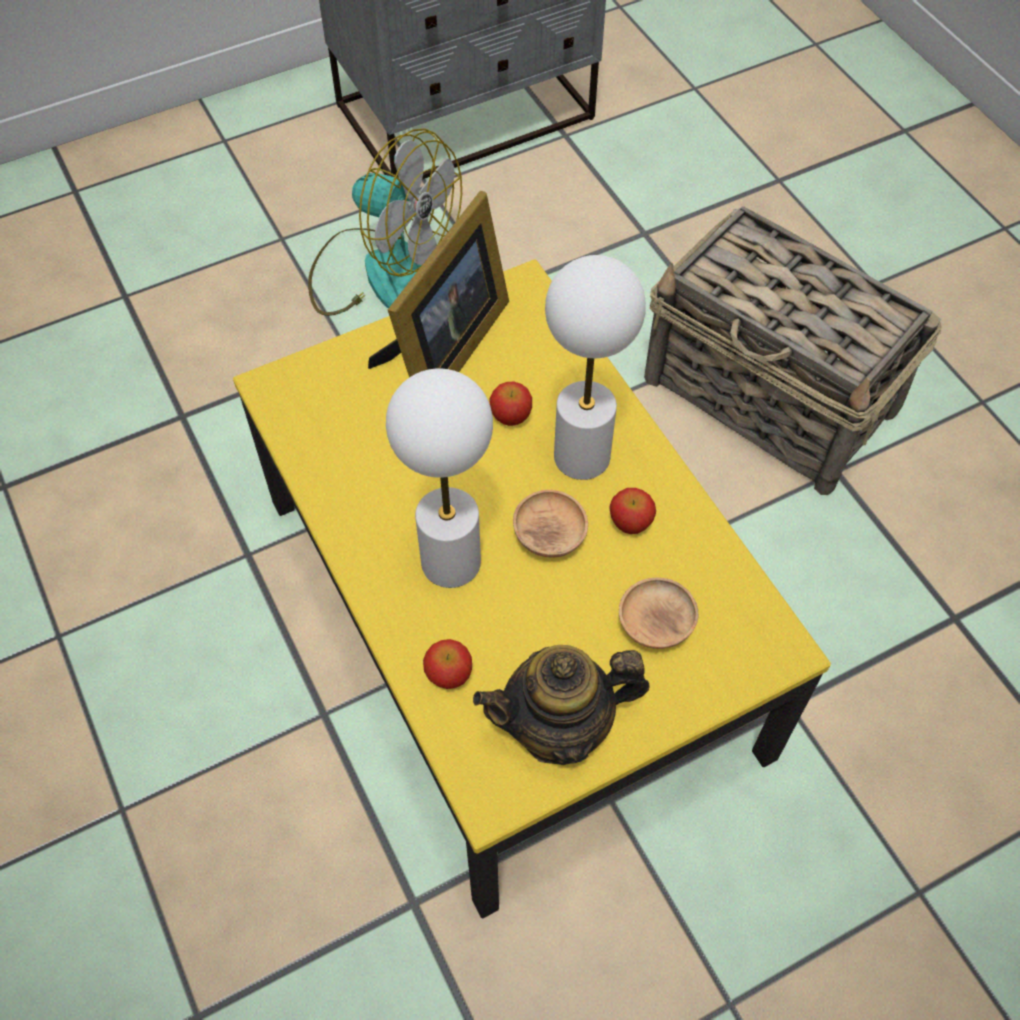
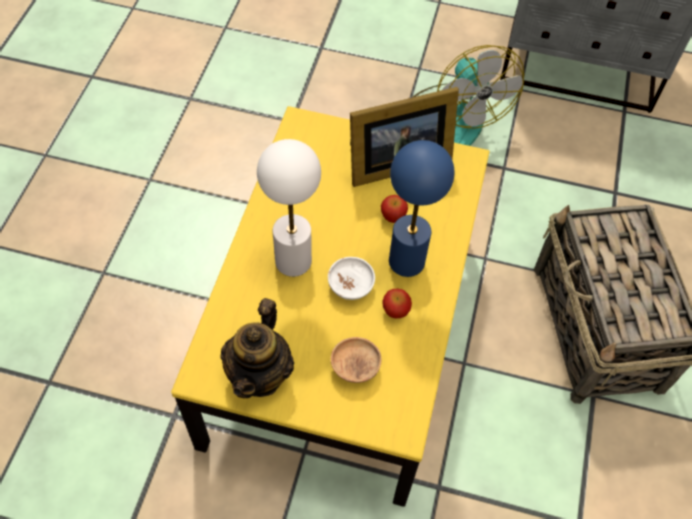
camera: 40 degrees right, 0 degrees up
apple [423,639,472,689] -> none
teapot [473,645,650,765] -> teapot turned 105 degrees counterclockwise [220,298,294,398]
brown bowl [513,490,588,557] -> white bowl [328,257,375,300]
white table lamp [545,255,646,480] -> blue table lamp [389,140,455,277]

